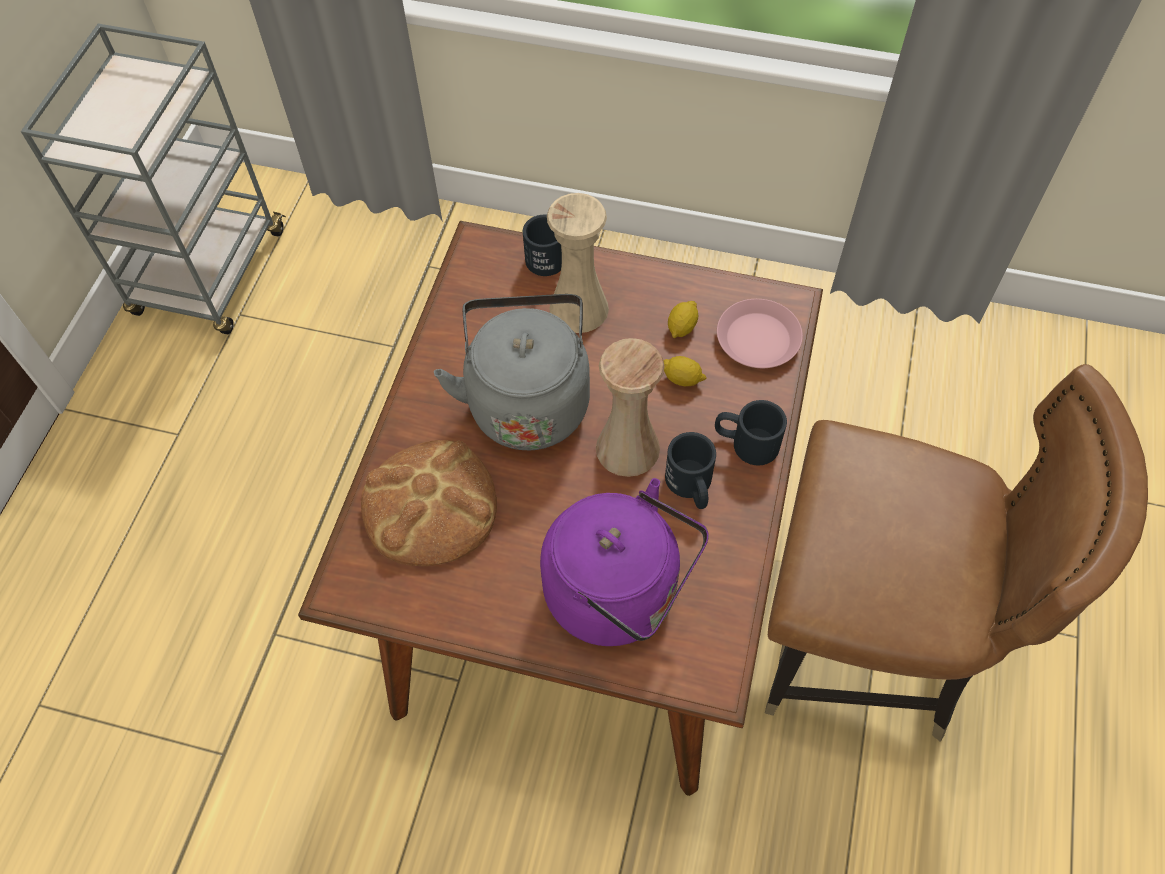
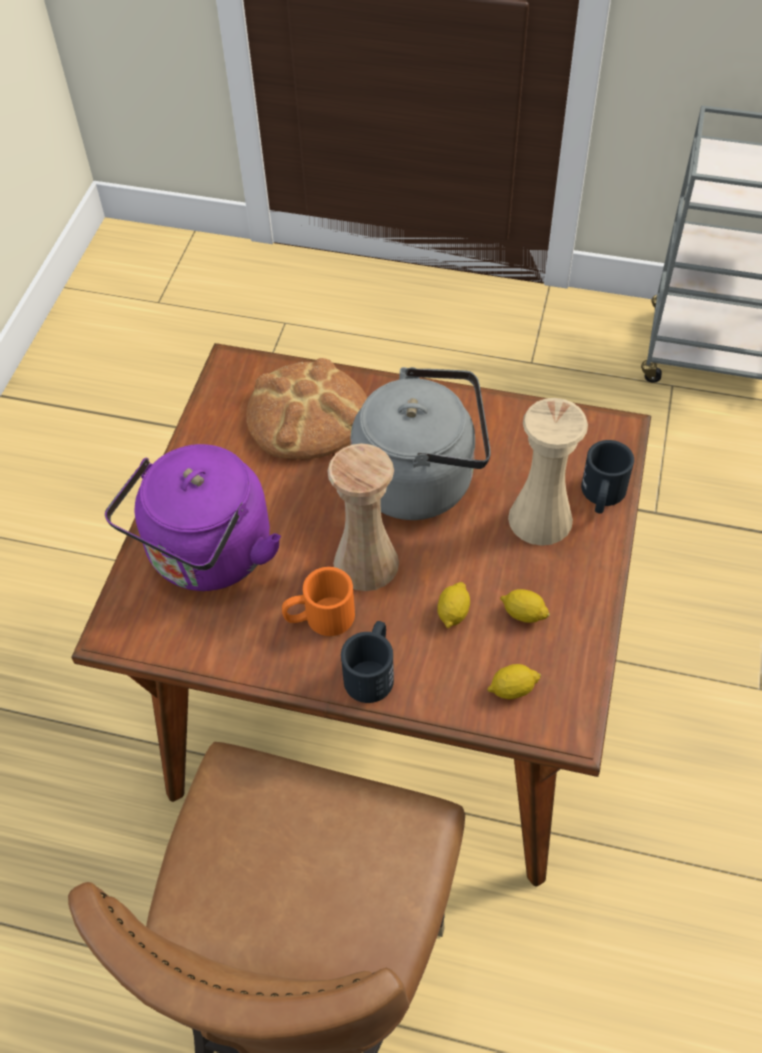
camera: 90 degrees right, 5 degrees down
black mug [665,432,716,509] -> orange mug [282,567,355,636]
pink plate [717,299,803,368] -> lemon [487,664,541,699]

